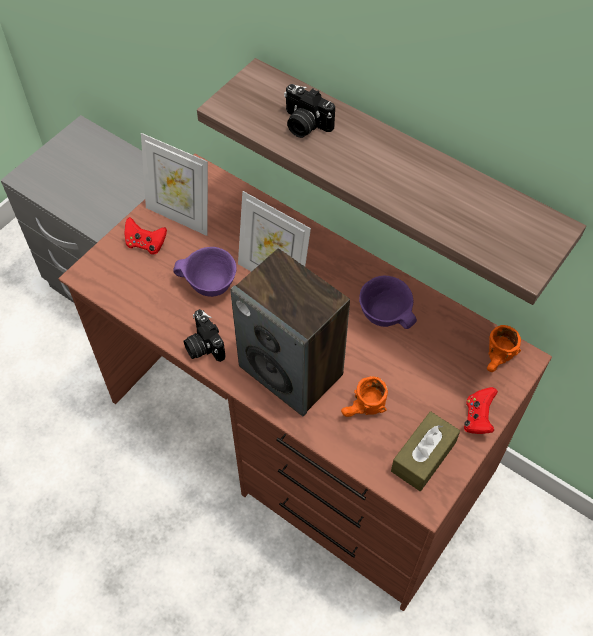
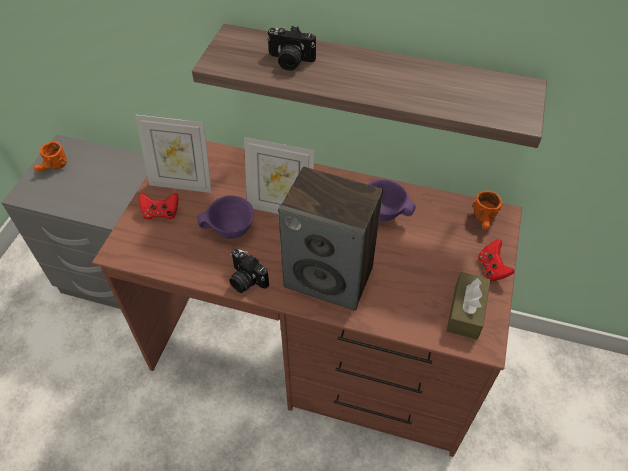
camera: 20 degrees left, 5 degrees down
orange mug [341,376,388,417] -> orange mug moved to [34,141,67,172]

